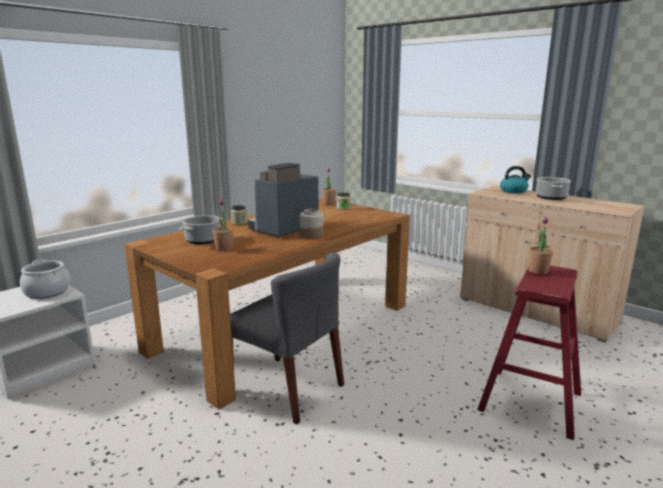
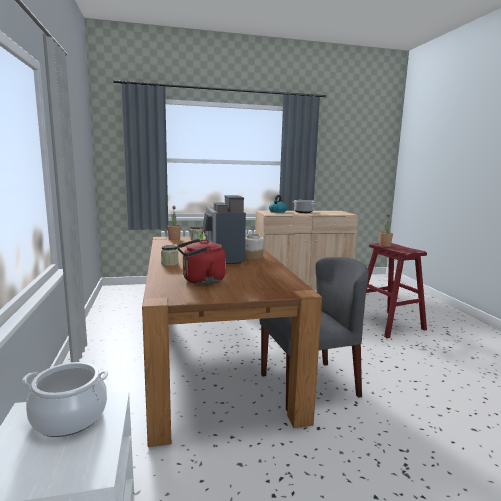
camera: 55 degrees left, 5 degrees down
cooking pot [179,215,223,244] -> red kettle [177,239,226,284]
potted plant [213,200,233,251] -> none

